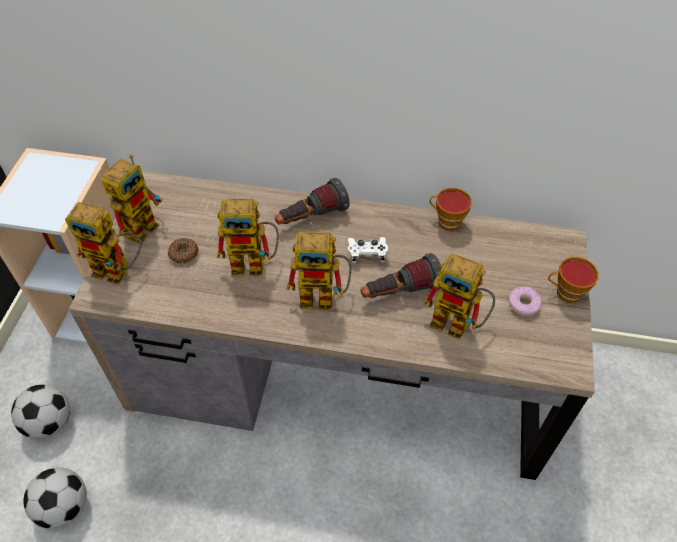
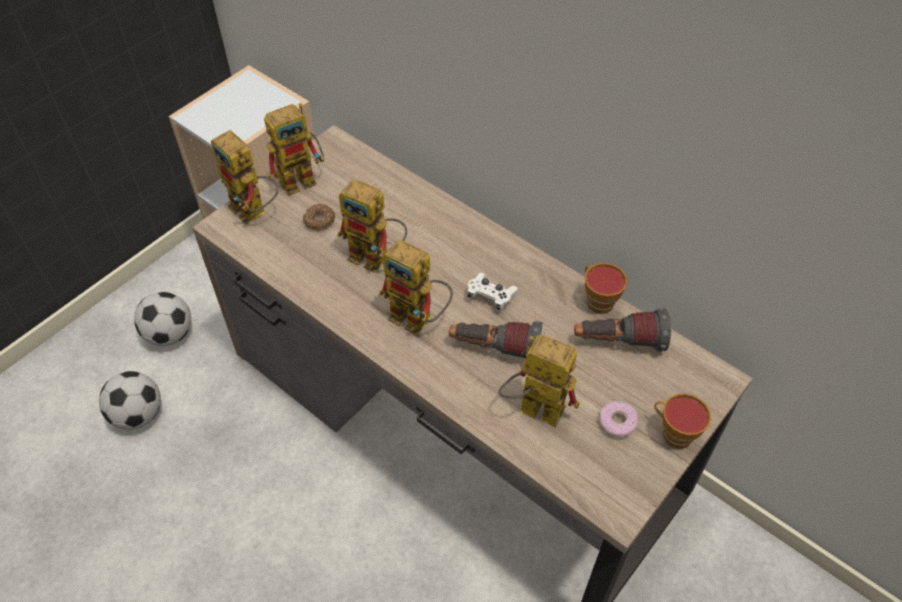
camera: 30 degrees right, 0 degrees up
flashlight [275,178,350,225] -> flashlight moved to [574,308,672,352]
toy robot [423,253,495,340] -> toy robot turned 150 degrees clockwise [498,334,580,427]

